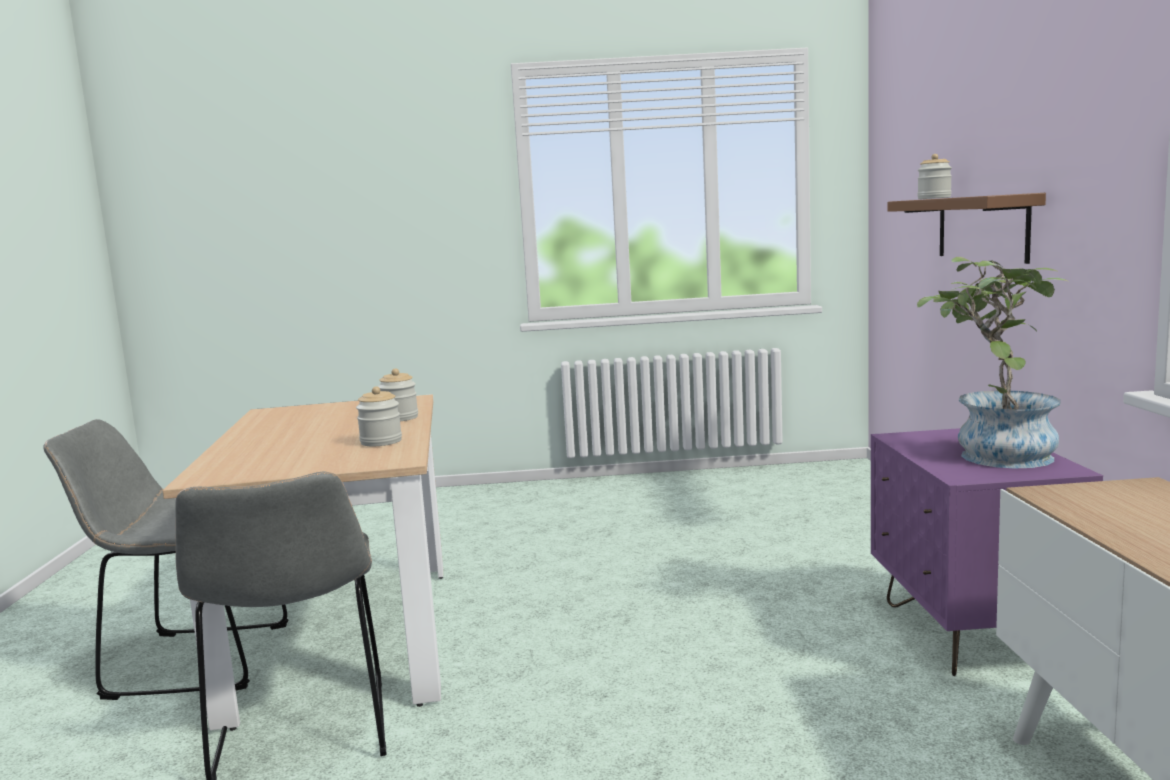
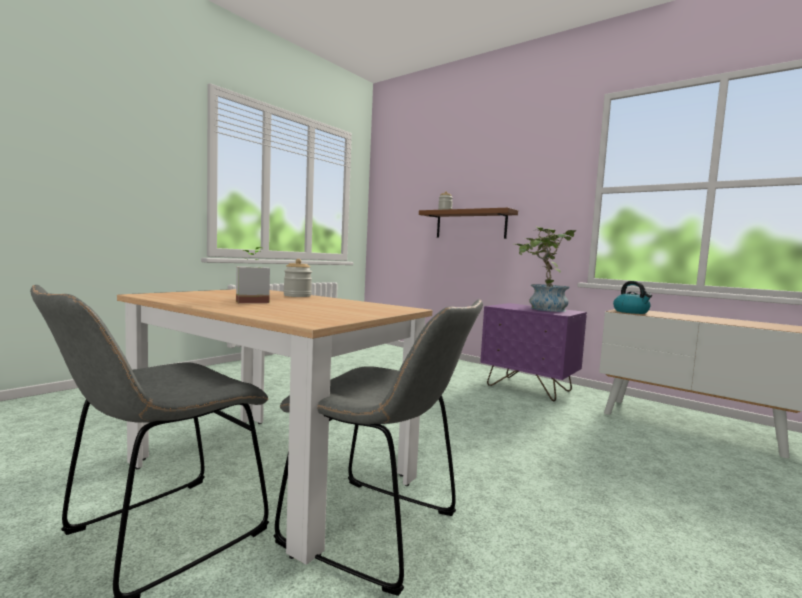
camera: 50 degrees left, 5 degrees down
jar [356,386,402,446] -> none
none -> potted plant [236,247,270,303]
none -> kettle [613,281,652,314]

